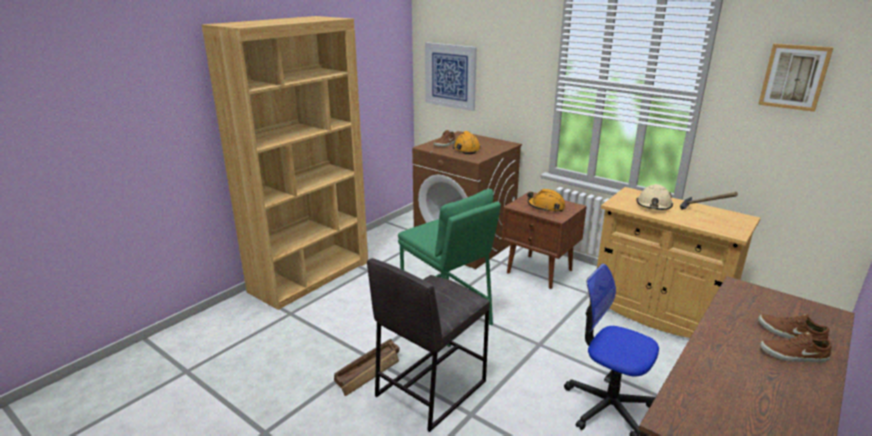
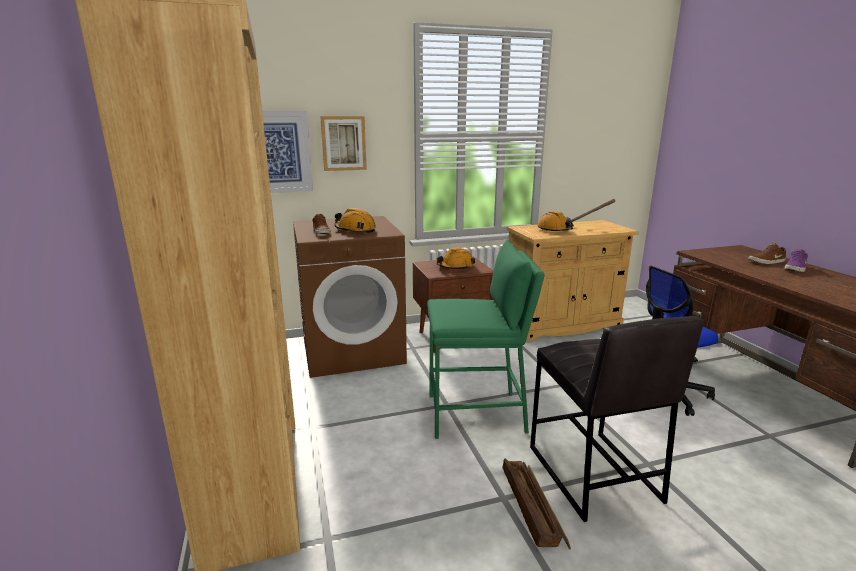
camera: 55 degrees left, 5 degrees down
beige hard hat [637,184,673,210] -> orange hard hat [537,211,573,231]
picture [758,44,834,112] -> picture moved to [320,116,367,171]
brown shoe [760,332,832,363] -> purple shoe [784,249,808,272]

